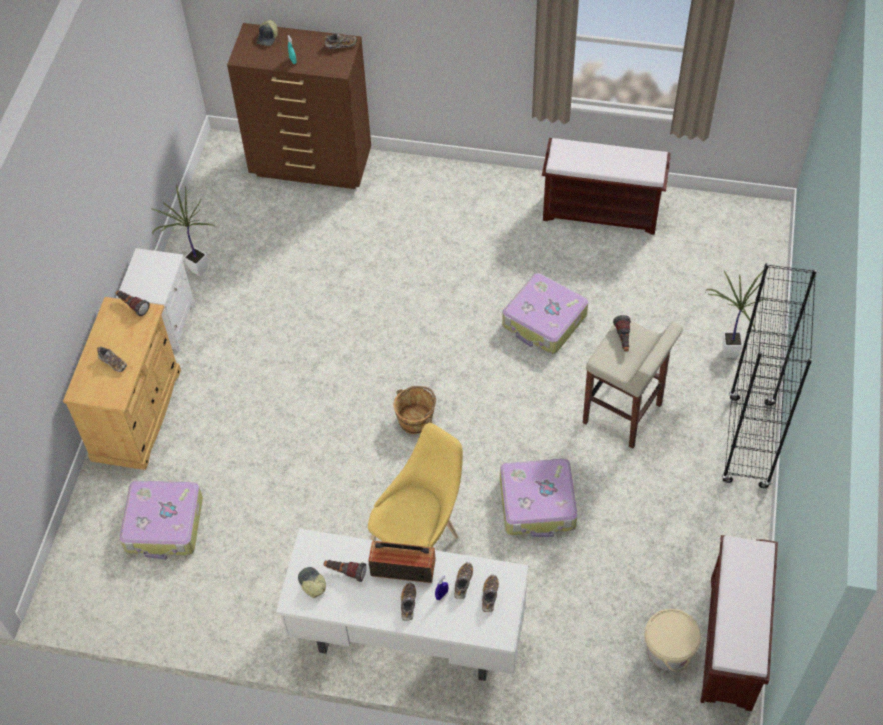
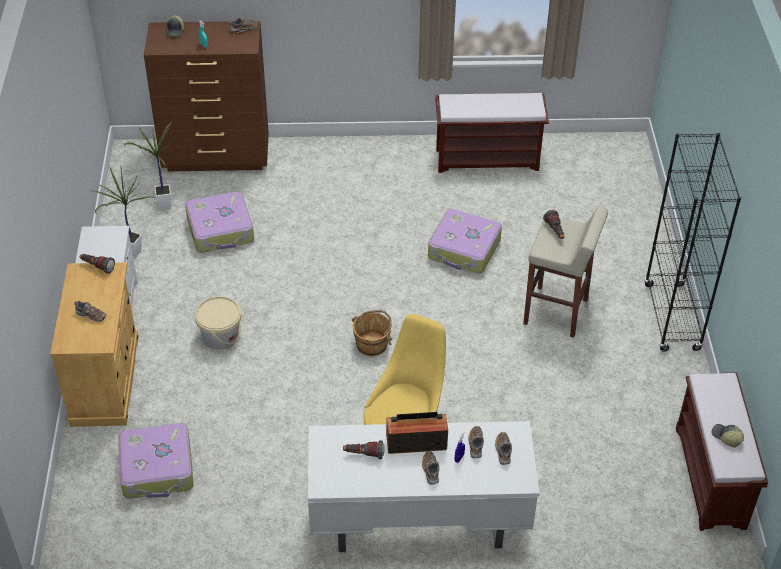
camera: 15 degrees left, 10 degrees down
cap [298,567,326,598] -> cap moved to [711,424,744,448]
suitcase [500,459,578,537] -> suitcase moved to [185,192,254,253]
beige bucket [645,609,701,672] -> beige bucket moved to [195,296,242,349]
potted plant [705,270,767,358] -> potted plant moved to [123,122,171,210]

